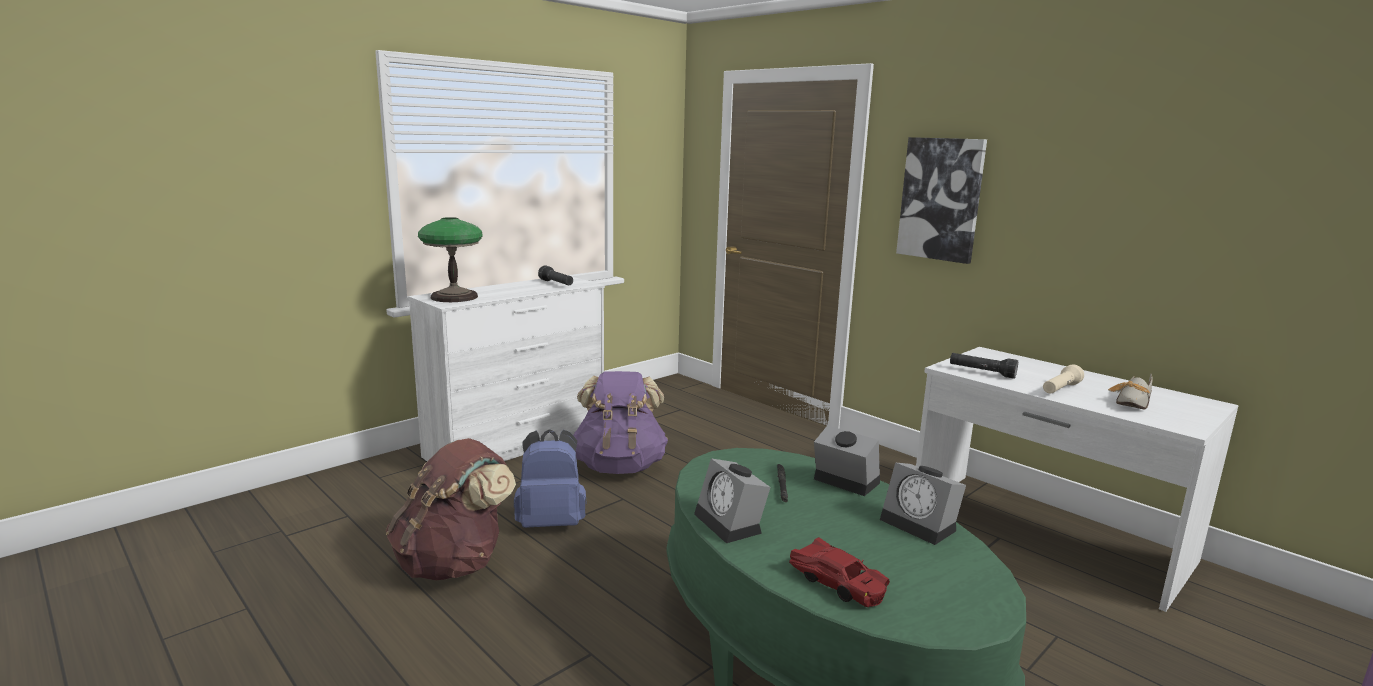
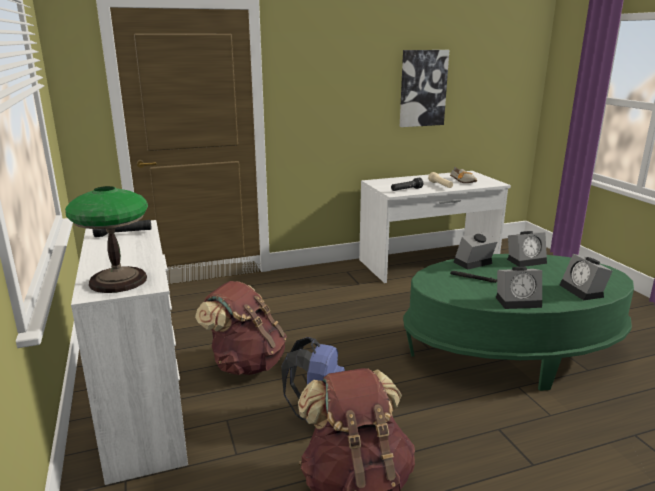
camera: 65 degrees left, 5 degrees up
purple backpack [573,371,668,474] -> brown backpack [195,281,287,375]
red toy car [789,537,890,607] -> alarm clock [560,254,613,300]
picture [896,137,987,264] -> picture moved to [400,50,449,127]

